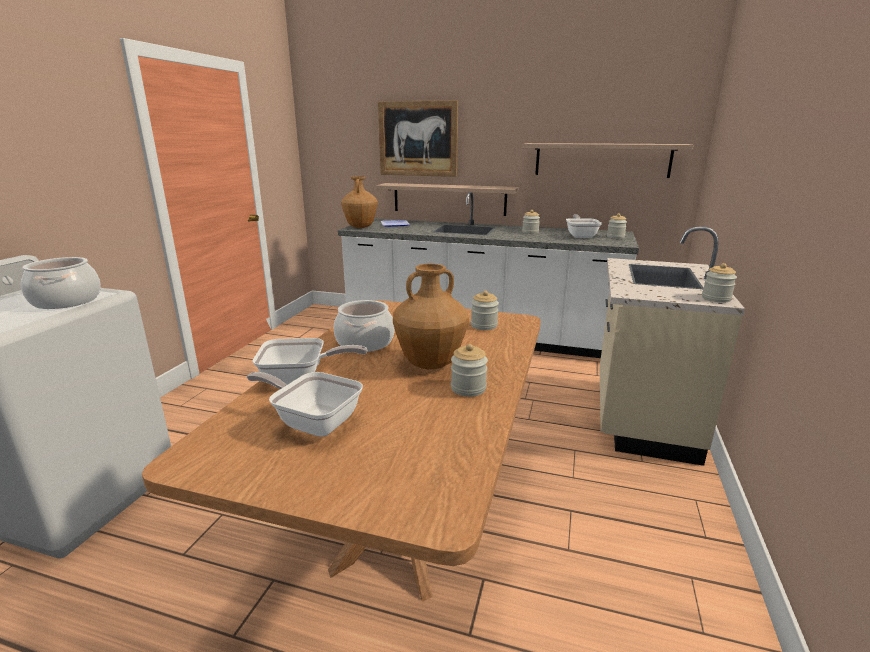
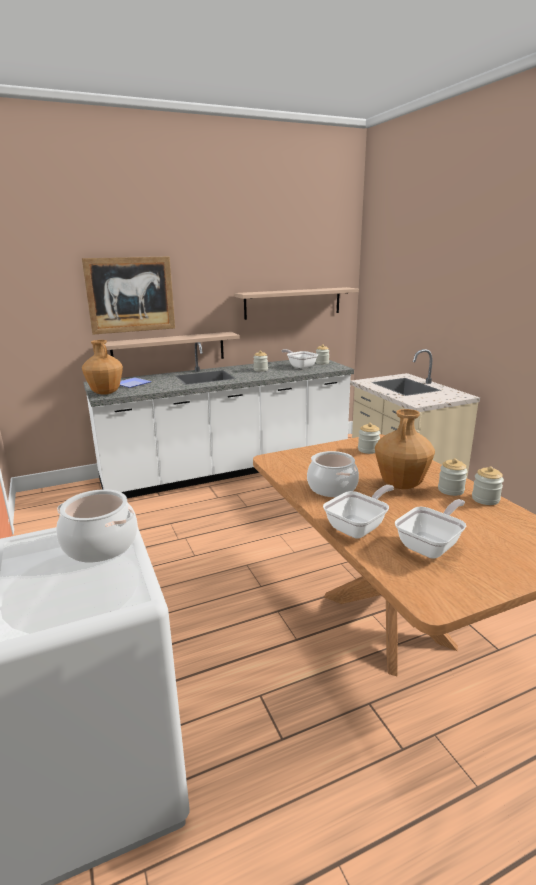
camera: 40 degrees left, 0 degrees up
frying pan [247,372,363,437] -> frying pan turned 150 degrees clockwise [395,499,466,559]
jar [702,263,737,303] -> jar moved to [472,466,504,505]

